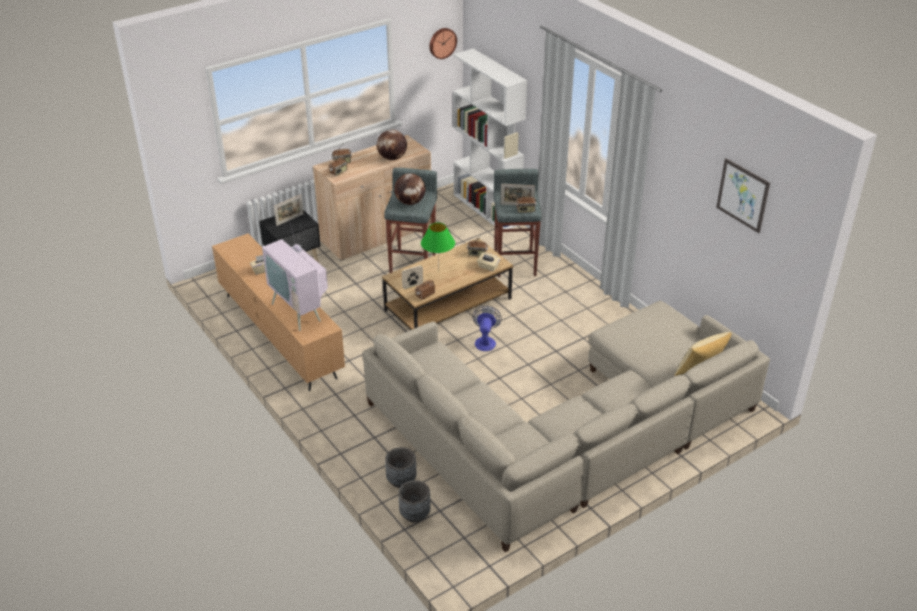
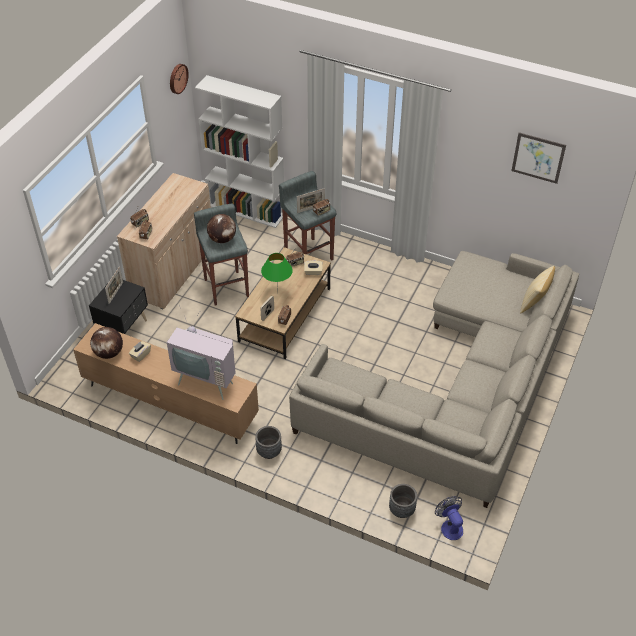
camera: 30 degrees left, 10 degrees up
globe [377,130,407,160] -> globe moved to [90,327,123,359]
grey planter [385,447,416,488] -> grey planter moved to [255,426,282,459]
fan [472,306,502,351] -> fan moved to [435,496,463,540]

